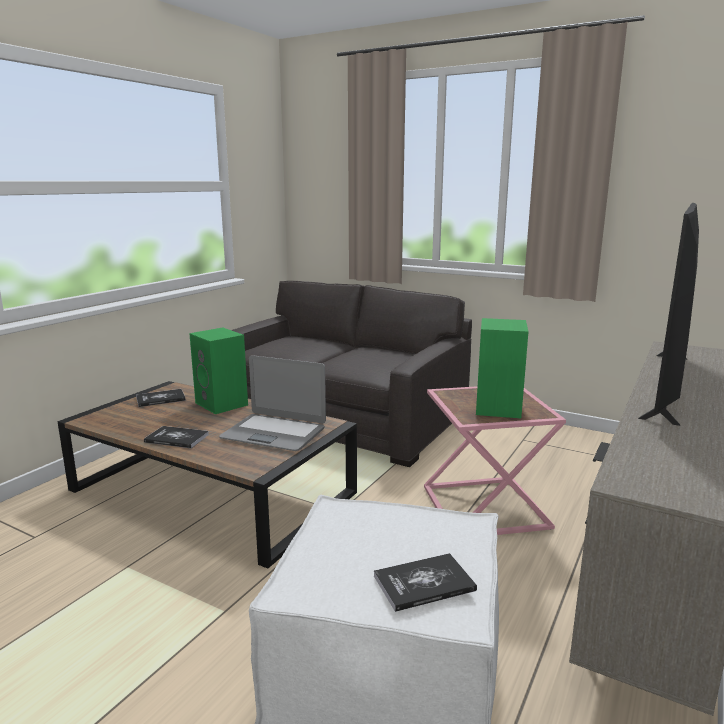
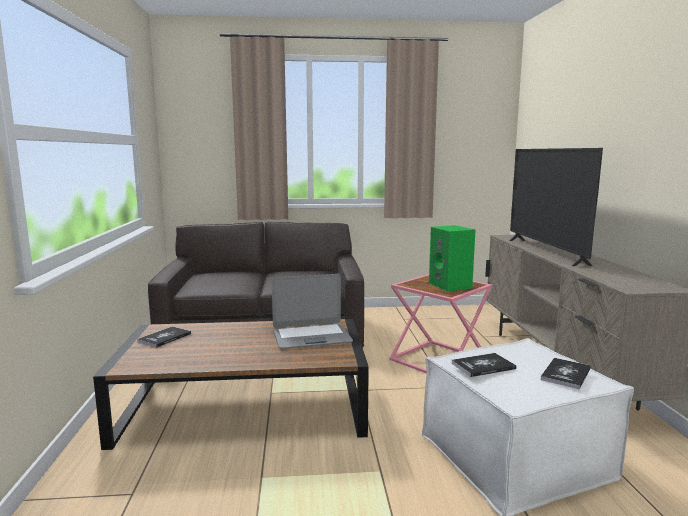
camera: 35 degrees left, 5 degrees down
book [144,426,209,448] -> book moved to [451,353,516,377]
green speaker [189,327,248,414] -> none

